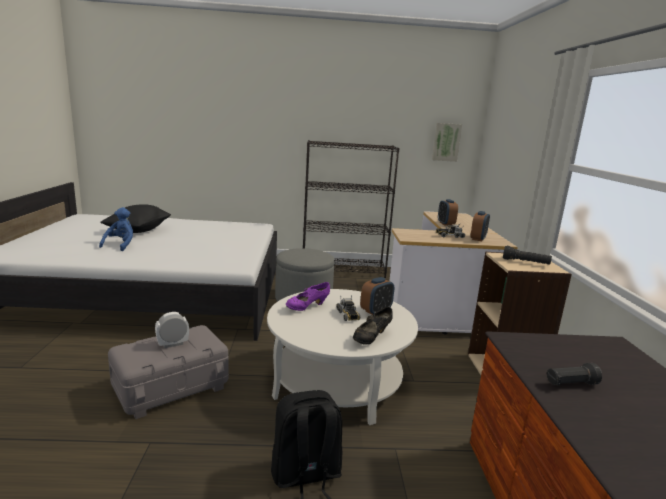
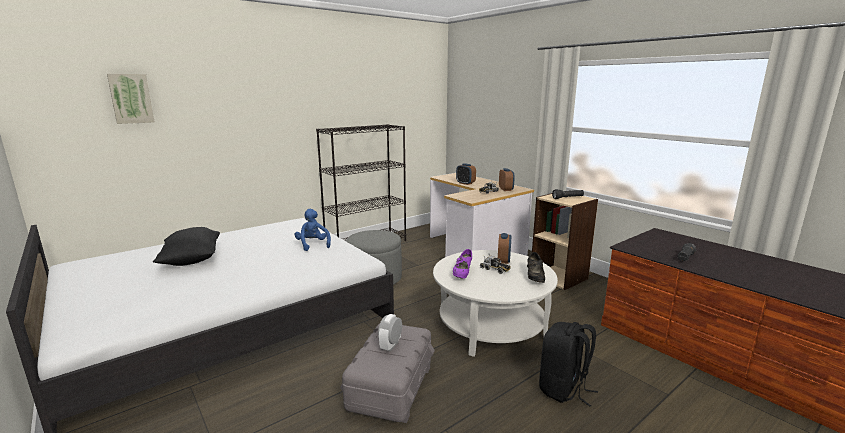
camera: 35 degrees left, 0 degrees up
blue plush toy [99,207,133,251] -> blue plush toy moved to [295,209,331,251]
picture [432,123,462,162] -> picture moved to [107,74,154,124]

